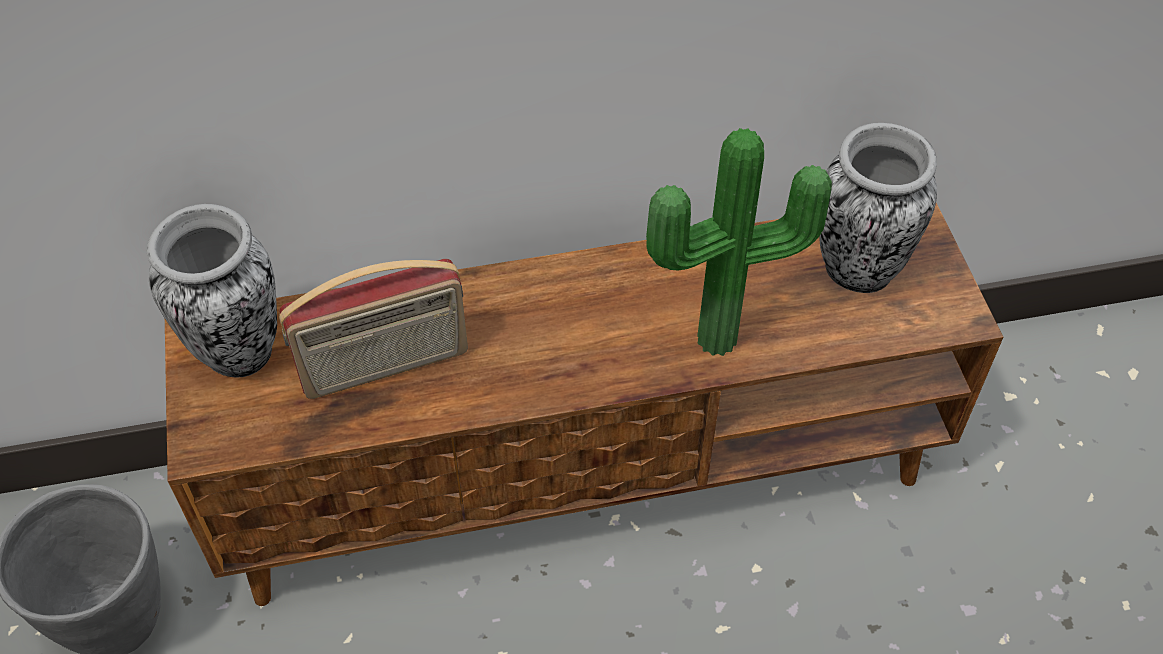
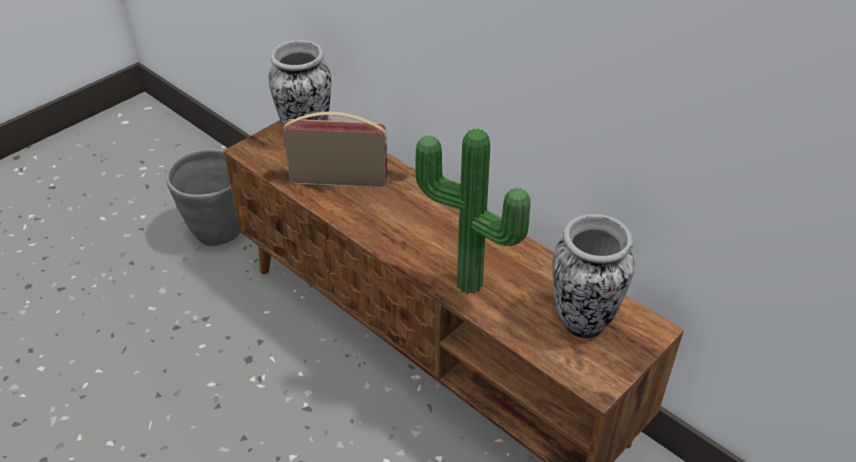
camera: 55 degrees right, 10 degrees down
radio [279,259,468,399] -> radio turned 150 degrees clockwise [283,111,388,188]

